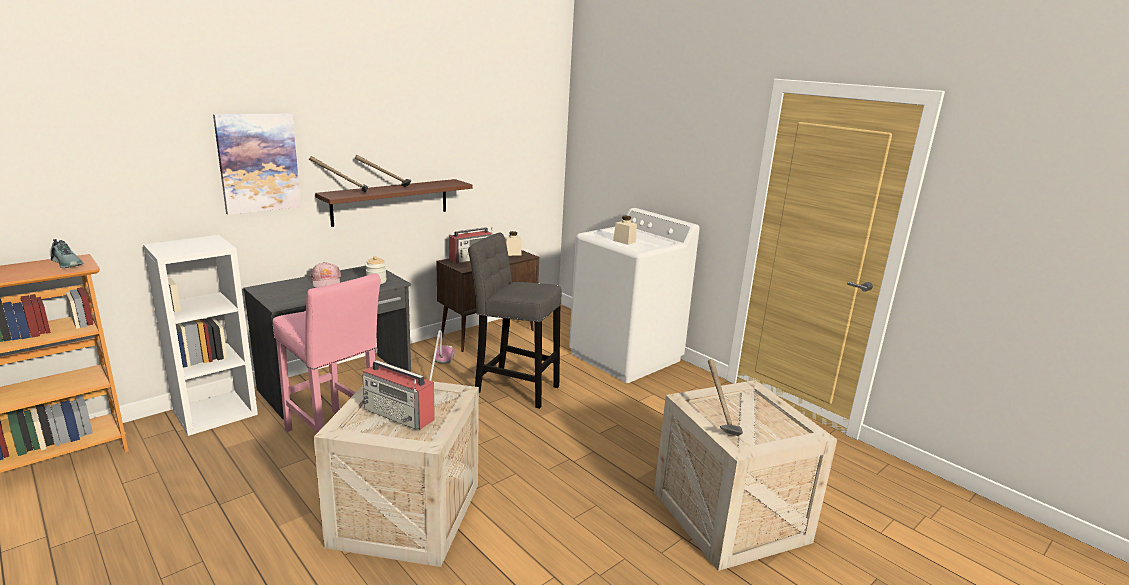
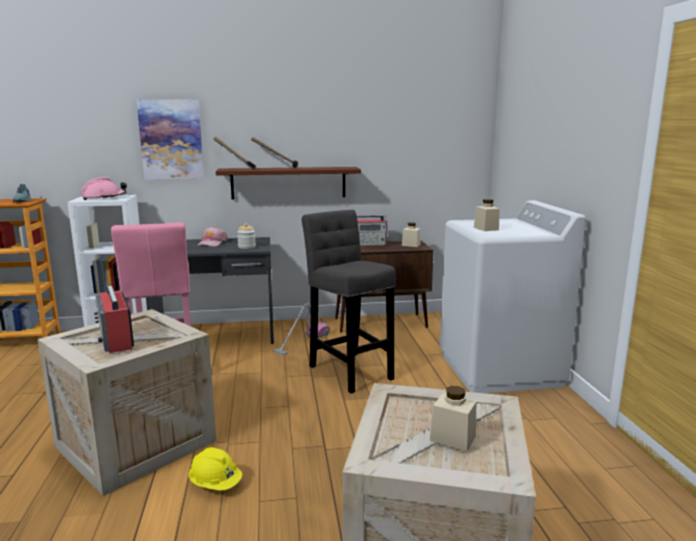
camera: 35 degrees right, 5 degrees down
hammer [708,359,743,436] -> none
none -> pink hard hat [81,177,127,200]
none -> yellow hard hat [189,447,242,491]
none -> beige jar [430,386,476,452]

